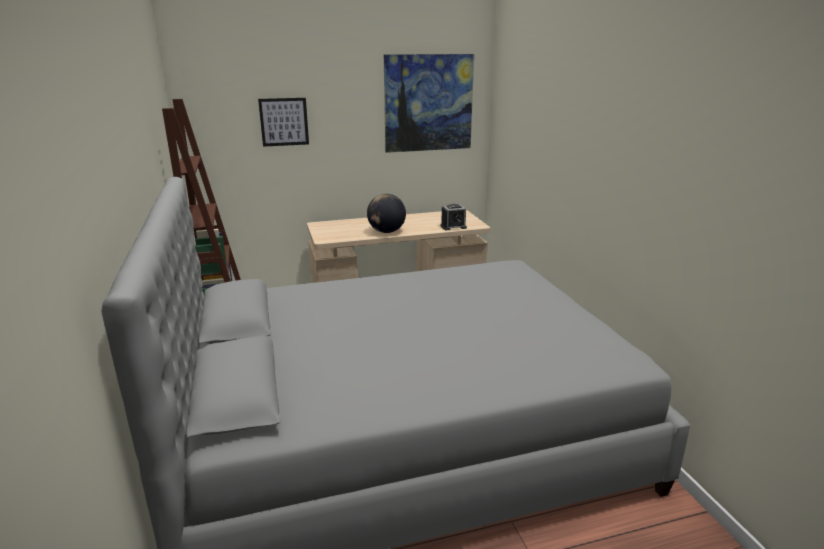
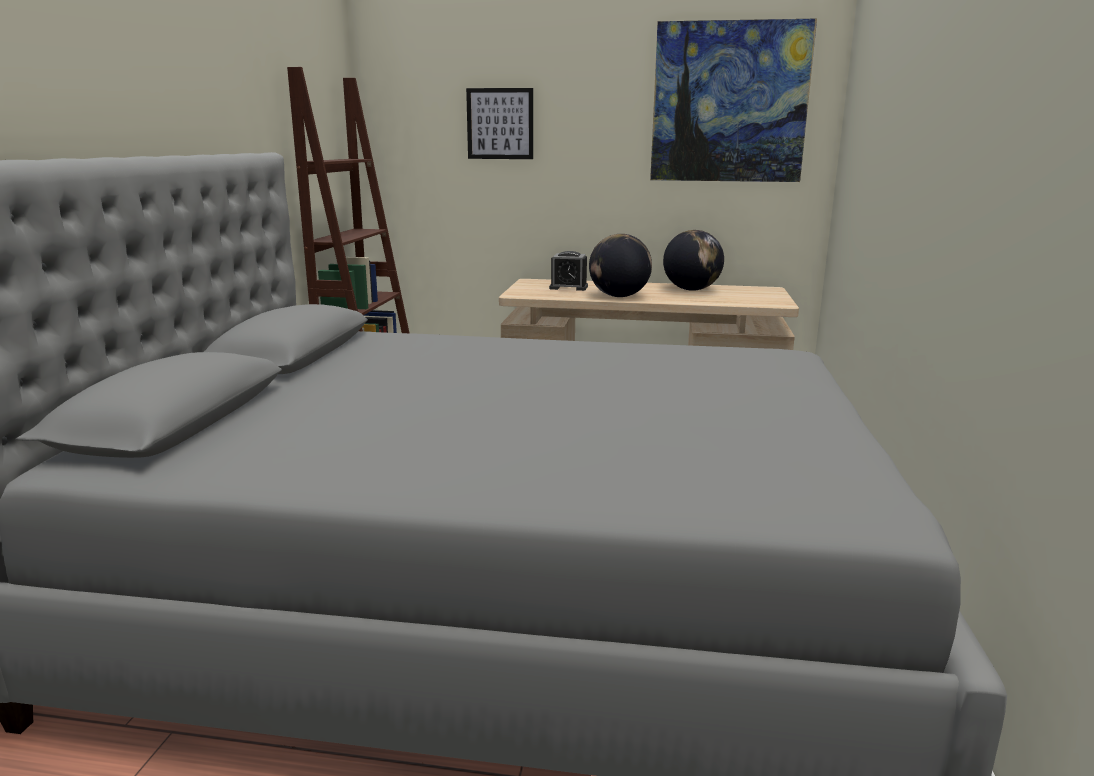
camera: 25 degrees right, 5 degrees down
alarm clock [440,204,467,230] -> alarm clock moved to [549,251,588,291]
none -> globe [663,230,724,291]

